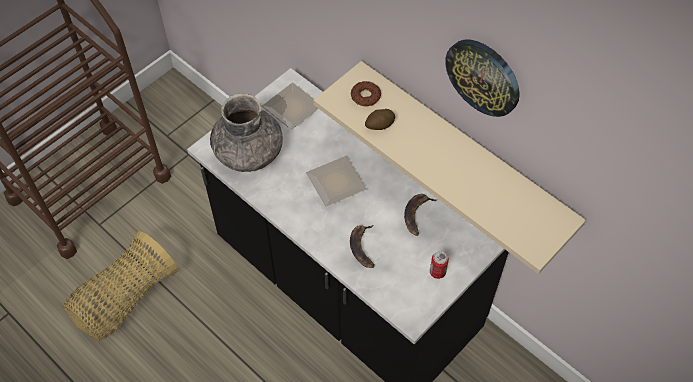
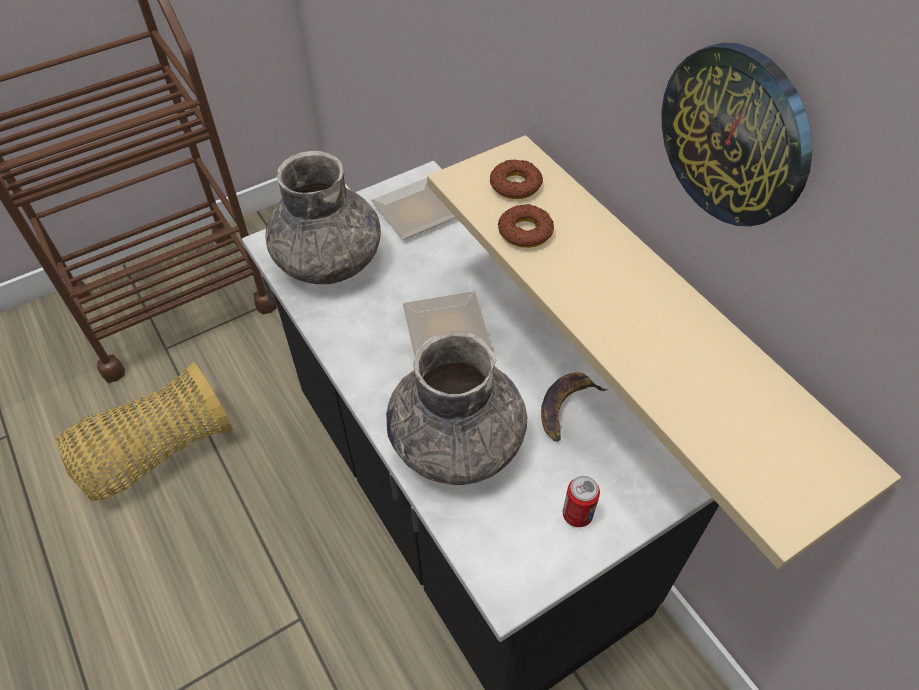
camera: 15 degrees right, 5 degrees down
banana [350,225,375,268] -> grey vase [386,331,527,485]
potato [365,109,395,130] -> donut [498,204,554,248]

